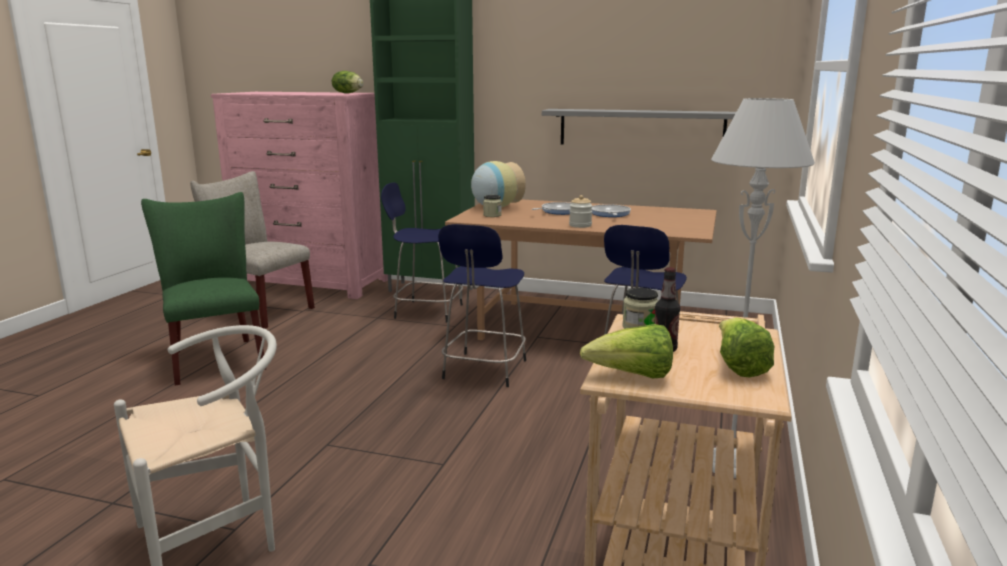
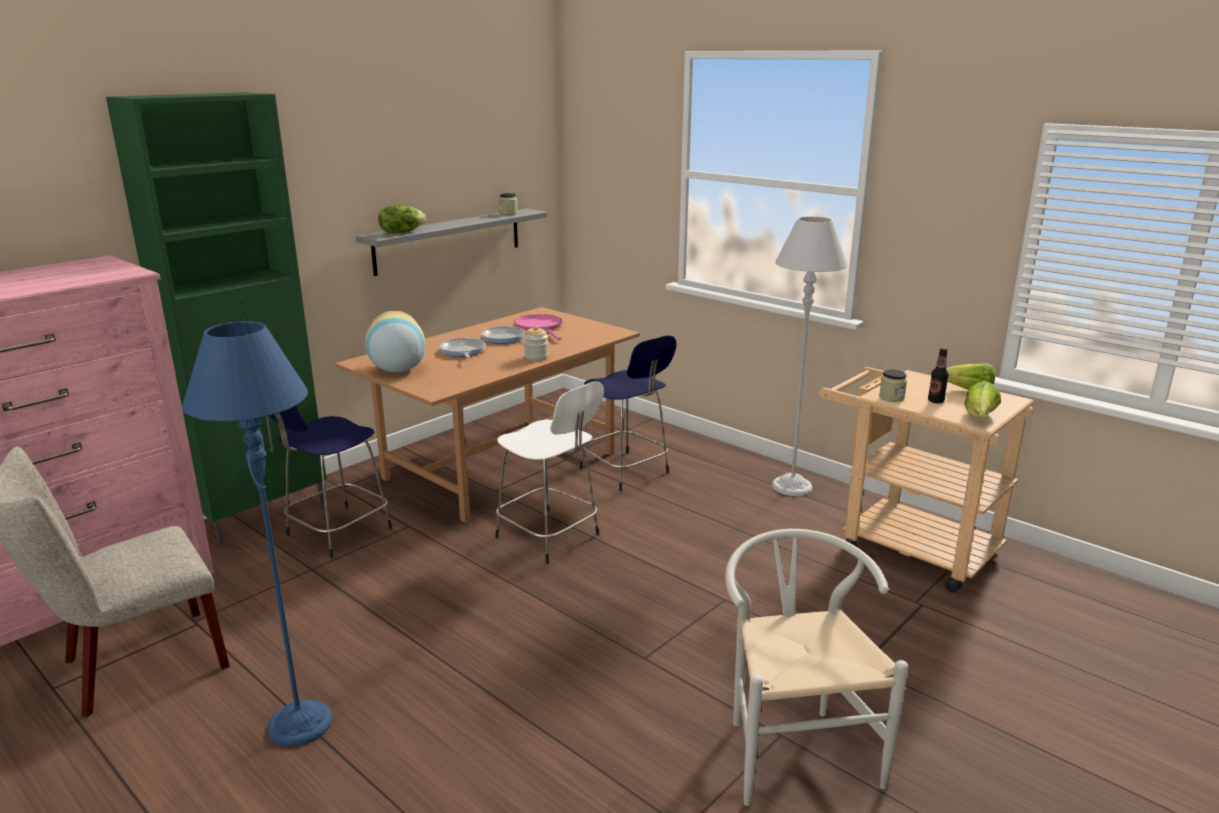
camera: 65 degrees left, 5 degrees up
green chair [141,192,266,386] -> blue floor lamp [182,321,333,747]
lettuce [332,71,364,93] -> lettuce moved to [378,205,426,233]
blue stool [438,224,526,387] -> white stool [495,381,604,564]
jar [483,195,502,217] -> jar moved to [499,193,517,215]
none -> pink frying pan [514,314,562,340]

